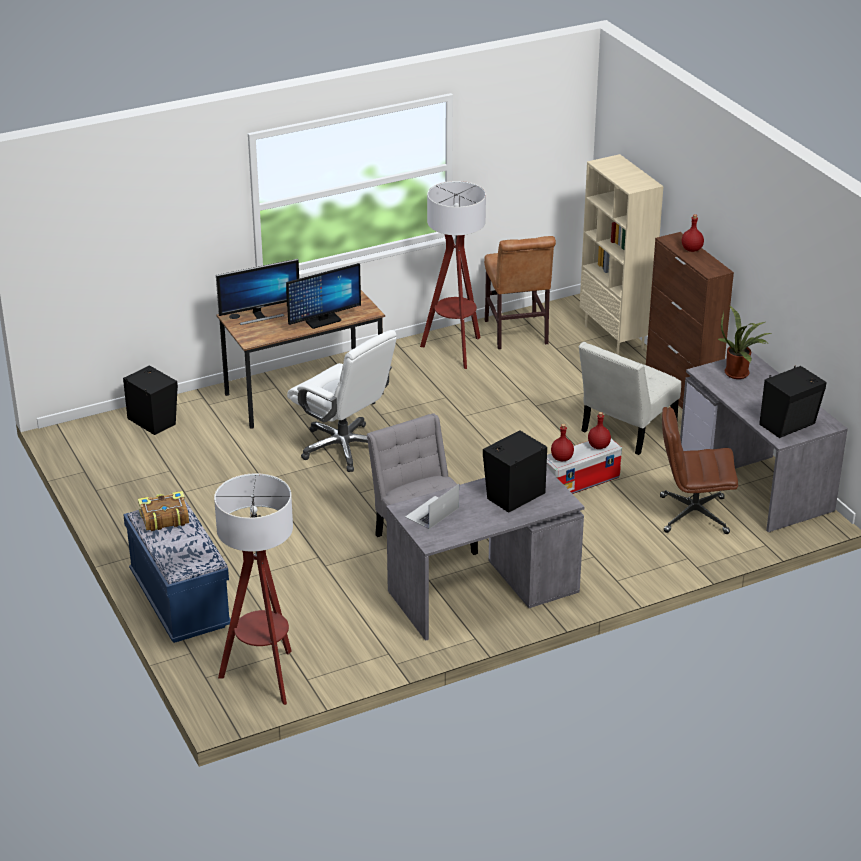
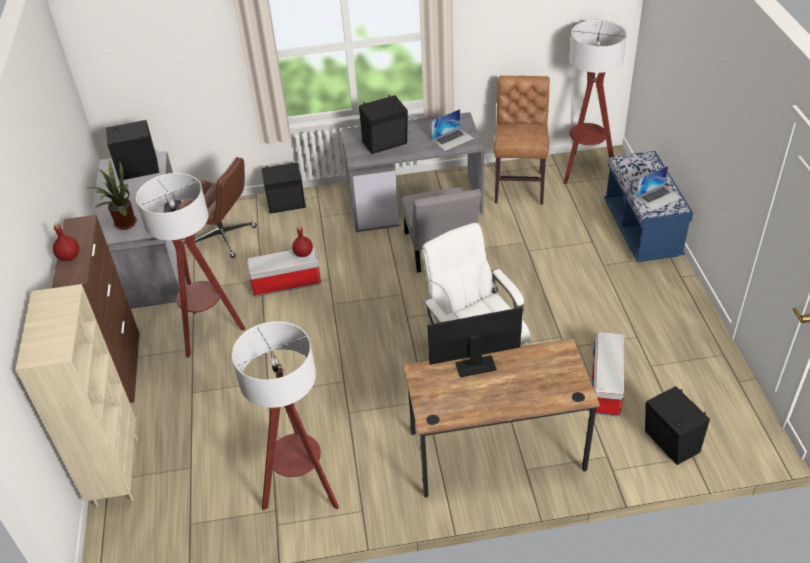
camera: 160 degrees left, 10 degrees up
book [138,491,189,531] -> laptop [636,166,682,210]
monitor [216,259,299,325] -> none
brown chair [484,236,556,349] -> brown chair moved to [494,76,550,205]
white chair [579,342,681,455] -> floor lamp [136,173,246,358]
red bottle [588,412,611,449] -> none
none -> black speaker [261,162,306,214]
none -> storage box [592,332,624,416]

